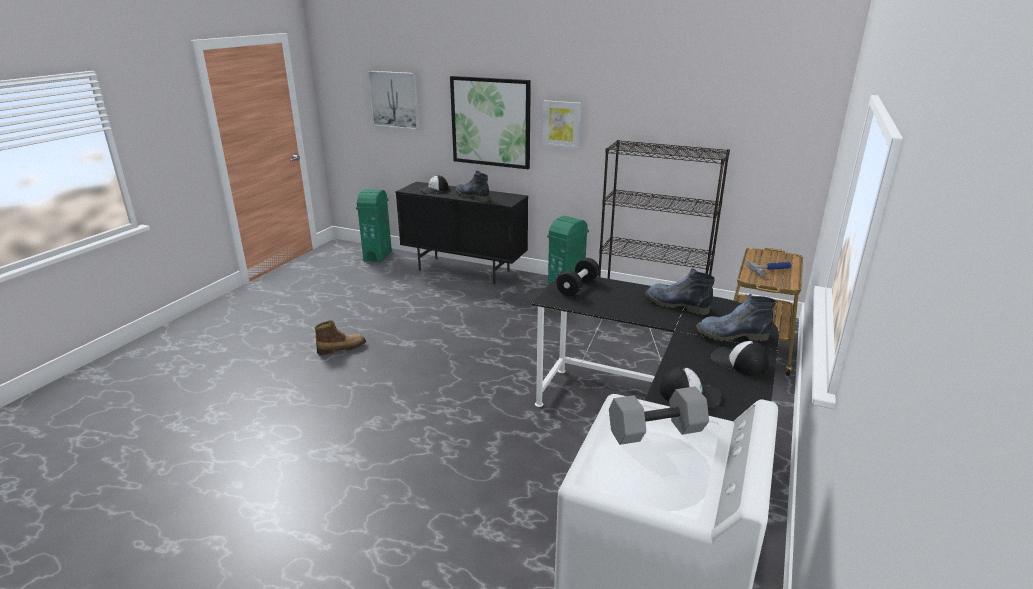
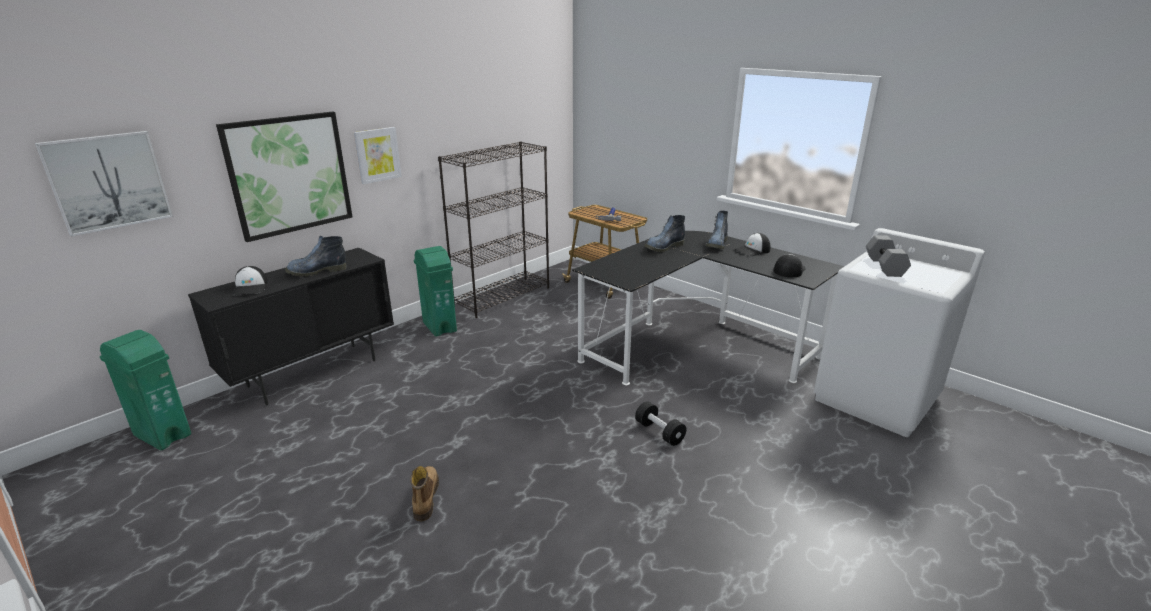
camera: 70 degrees left, 0 degrees up
black dumbbell [557,258,600,296] -> black dumbbell moved to [635,401,686,446]

